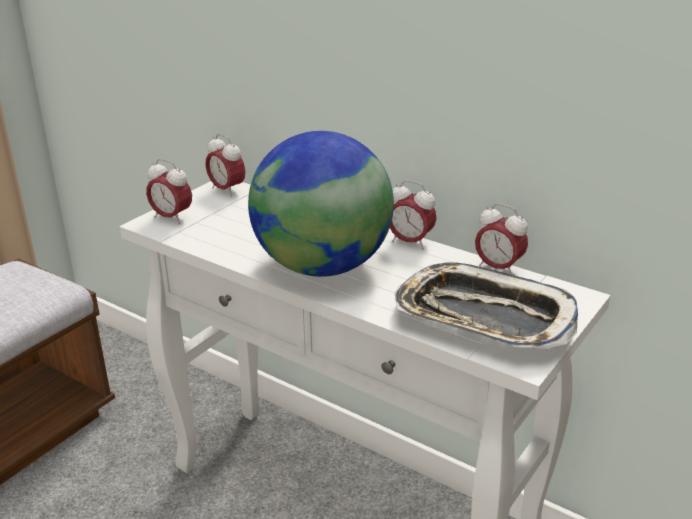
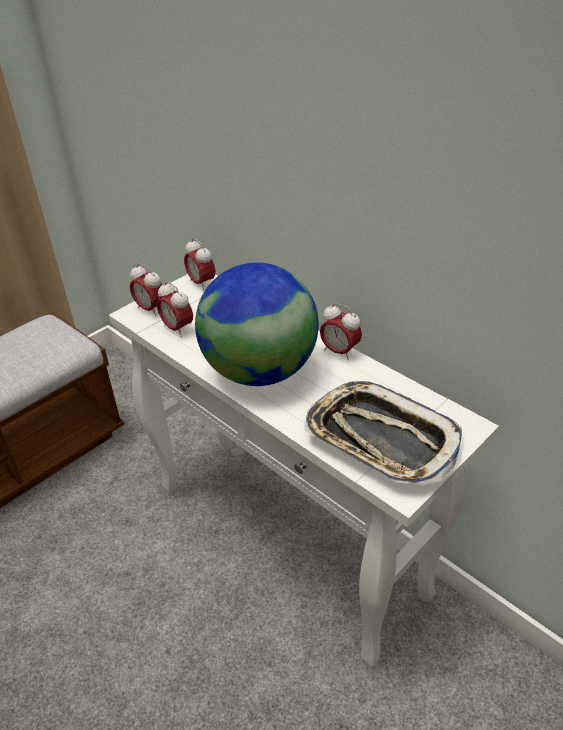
camera: 10 degrees right, 10 degrees up
alarm clock [475,203,528,275] -> alarm clock moved to [157,281,193,337]

